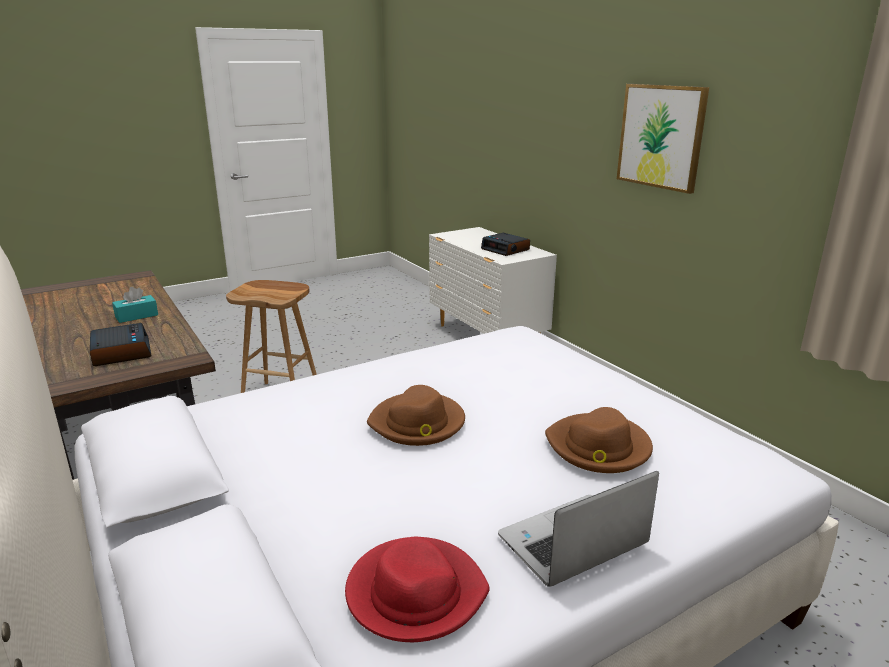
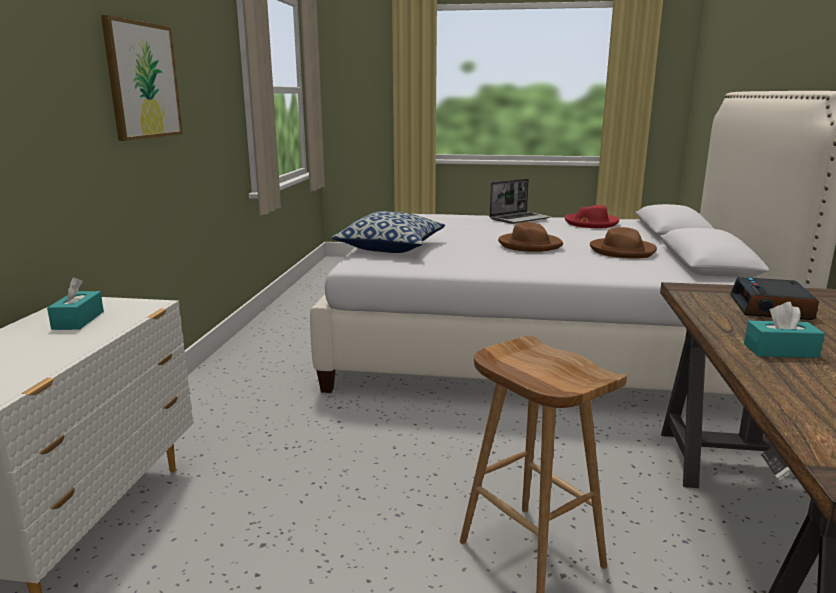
camera: 140 degrees left, 5 degrees down
alarm clock [481,233,530,256] -> turquoise tissue box [47,277,104,330]
laptop [498,471,659,587] -> laptop turned 45 degrees counterclockwise [489,179,551,224]
brown hat [545,407,653,473] -> brown hat moved to [590,227,657,258]
none -> pillow [332,211,445,253]

